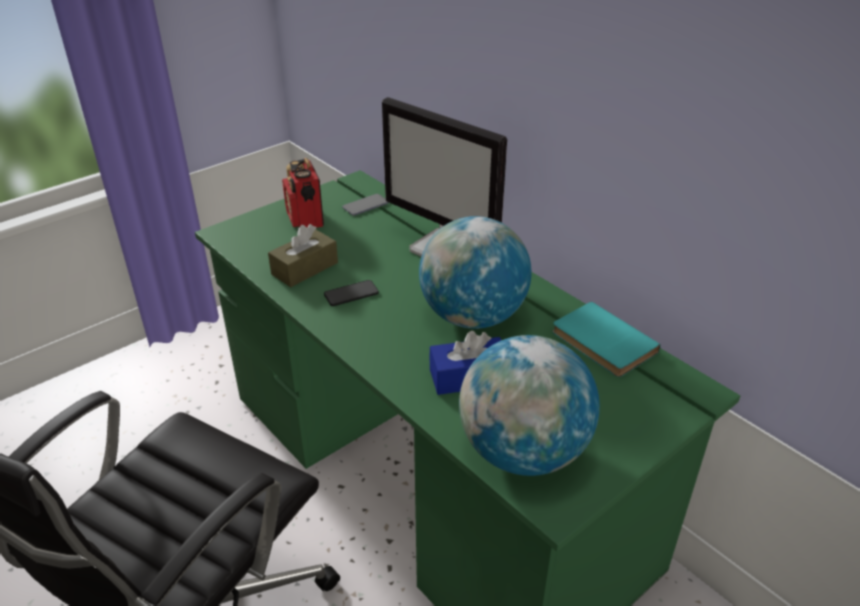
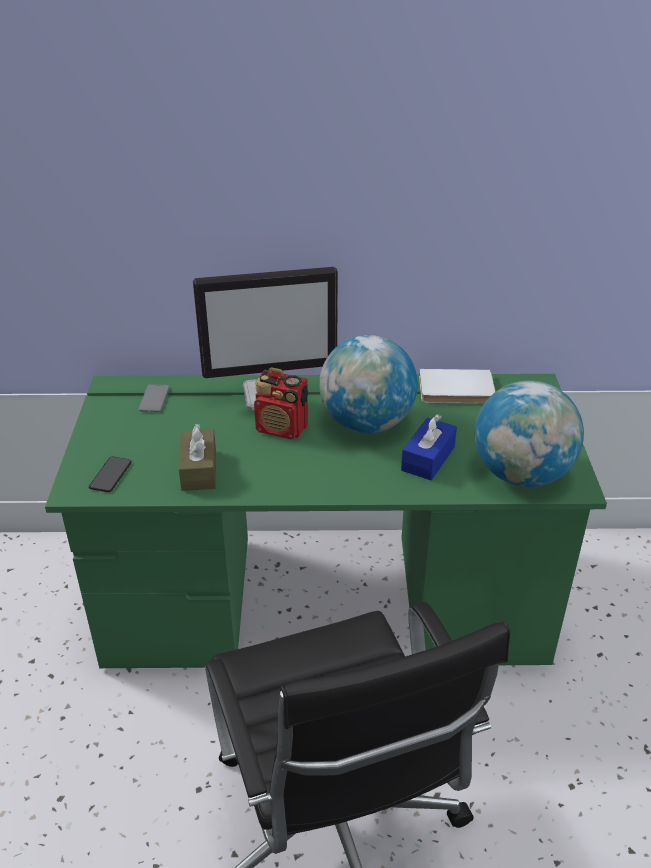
camera: 50 degrees left, 0 degrees up
radio [282,158,324,228] -> radio moved to [254,367,308,439]
phone [324,280,379,306] -> phone moved to [89,457,132,492]
turquoise book [552,301,661,377] -> white book [419,369,496,404]

